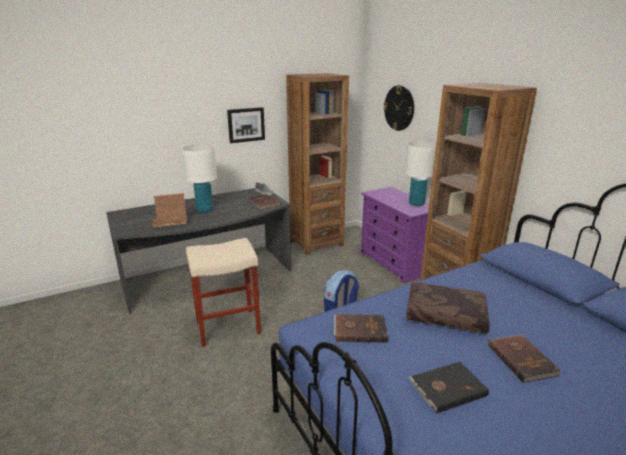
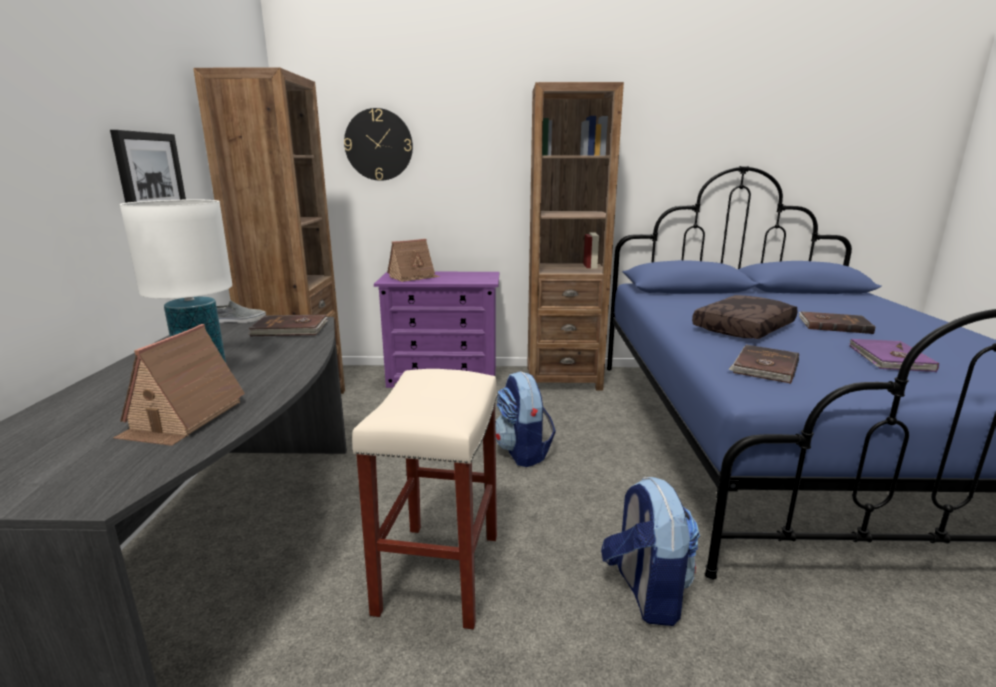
camera: 60 degrees left, 5 degrees down
white table lamp [405,141,436,206] -> none
black book [409,362,489,413] -> purple book [849,339,939,372]
none -> toy house [387,239,440,282]
none -> backpack [601,477,700,626]

